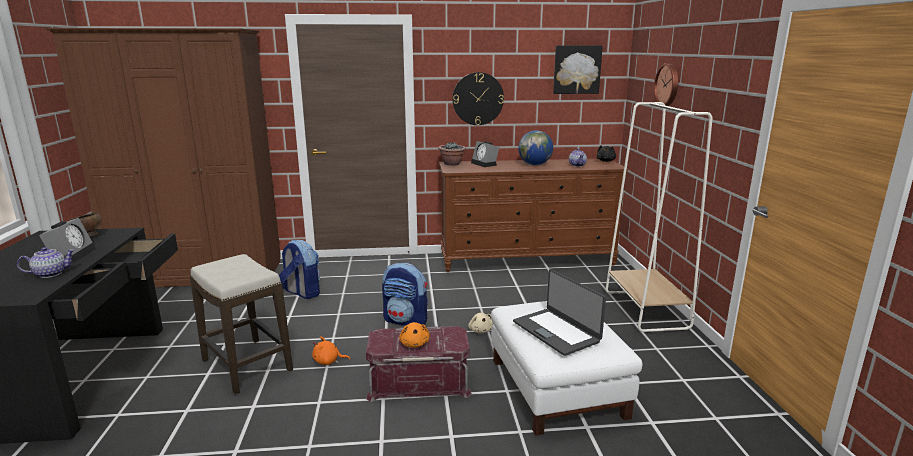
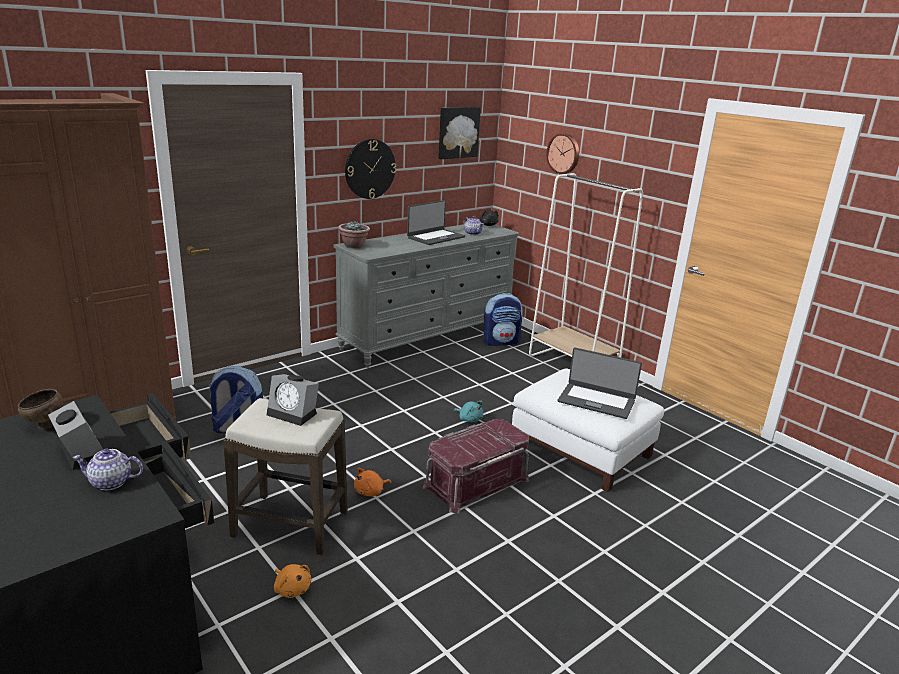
camera: 35 degrees left, 5 degrees up
teapot [17,247,75,278] -> teapot turned 120 degrees counterclockwise [73,449,143,491]
backpack [382,263,428,326] -> backpack moved to [483,293,523,346]
orange plush toy [399,322,430,348] -> orange plush toy moved to [274,564,311,598]
brown dresser [439,159,628,272] -> grey dresser [333,224,519,368]
beige plush toy [468,313,493,333] -> turquoise plush toy [454,401,483,422]
alarm clock [471,141,499,167] -> alarm clock moved to [267,374,319,426]
globe [518,130,553,165] -> laptop [407,200,465,245]

